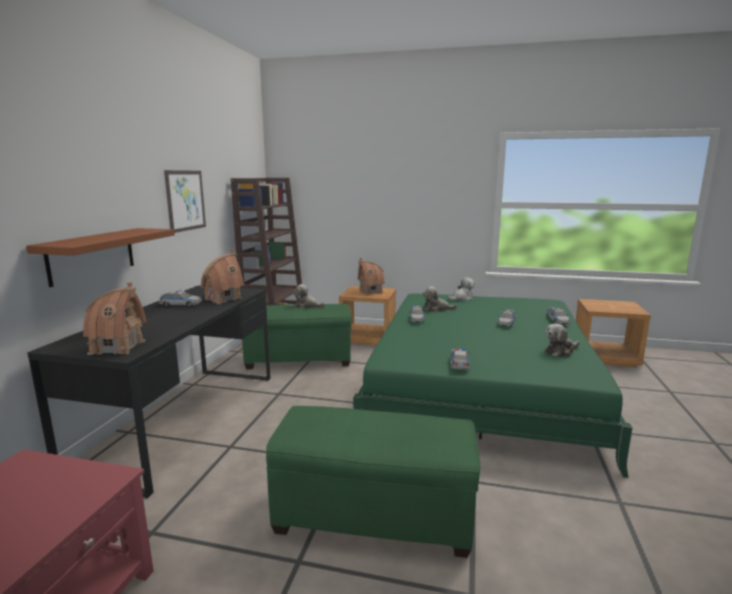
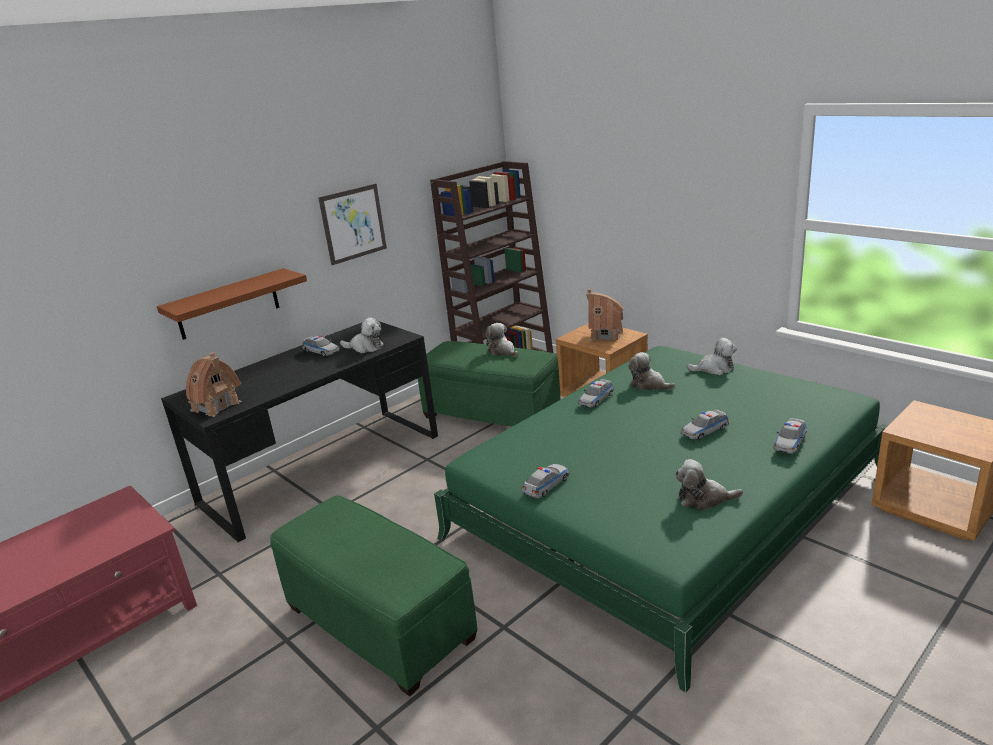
camera: 35 degrees right, 10 degrees up
toy house [201,249,244,304] -> plush toy [340,318,383,353]

